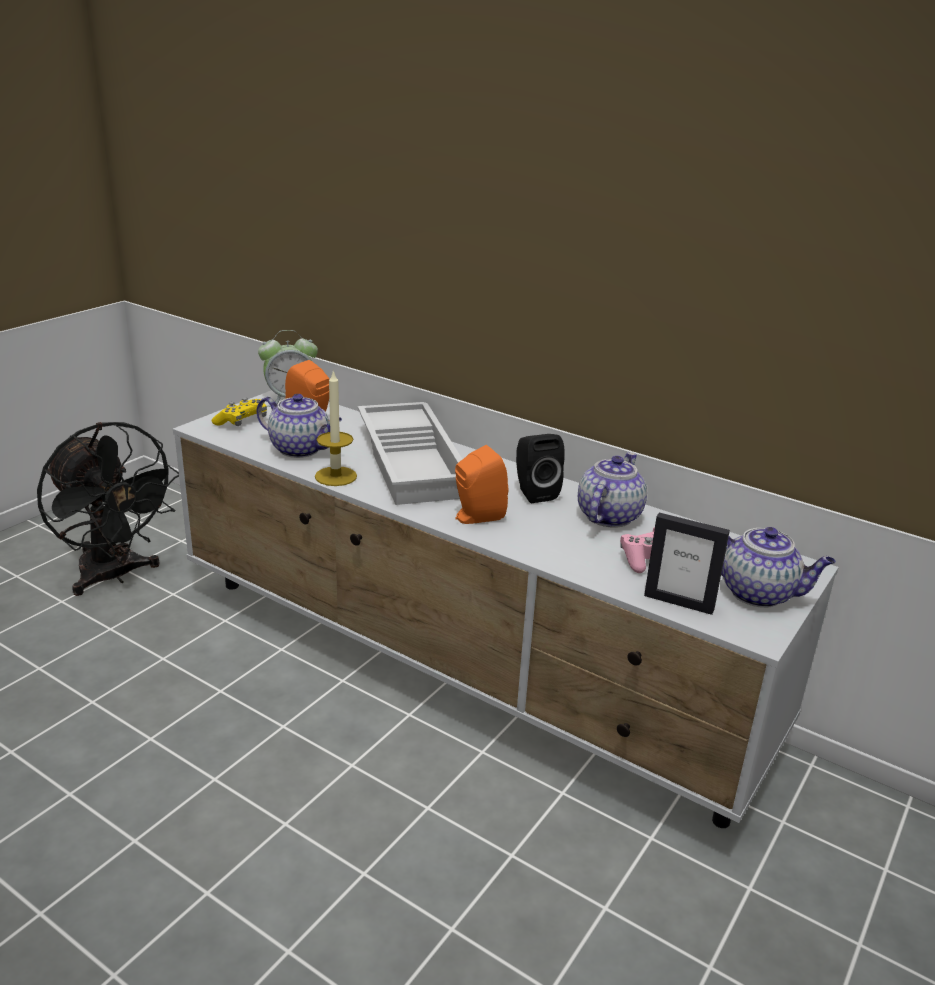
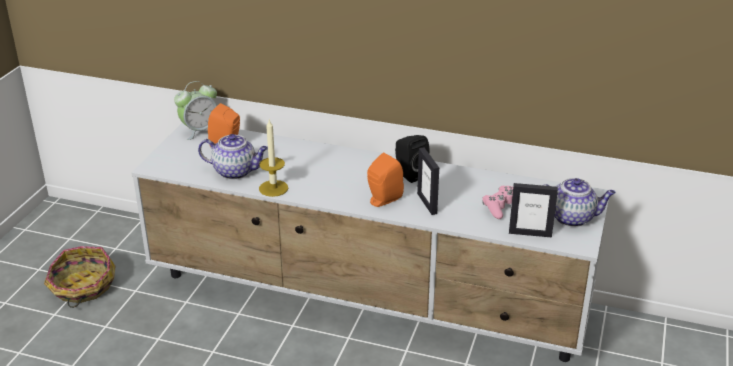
camera: 15 degrees left, 5 degrees up
black fan [37,422,179,596] -> basket [44,246,115,308]
yellow game controller [212,398,267,426] -> none
white tray [358,402,462,505] -> none
teapot [578,452,647,528] -> none
none -> picture frame [417,147,439,215]

